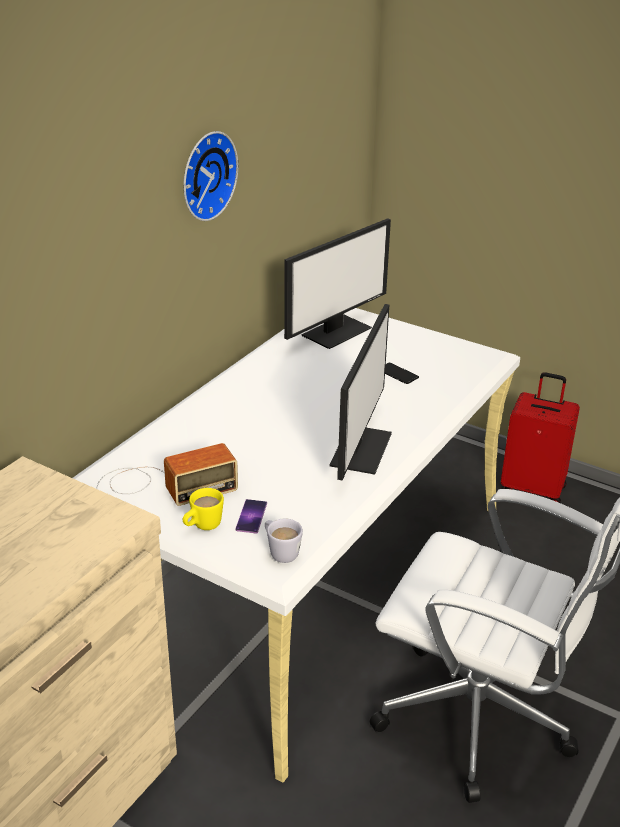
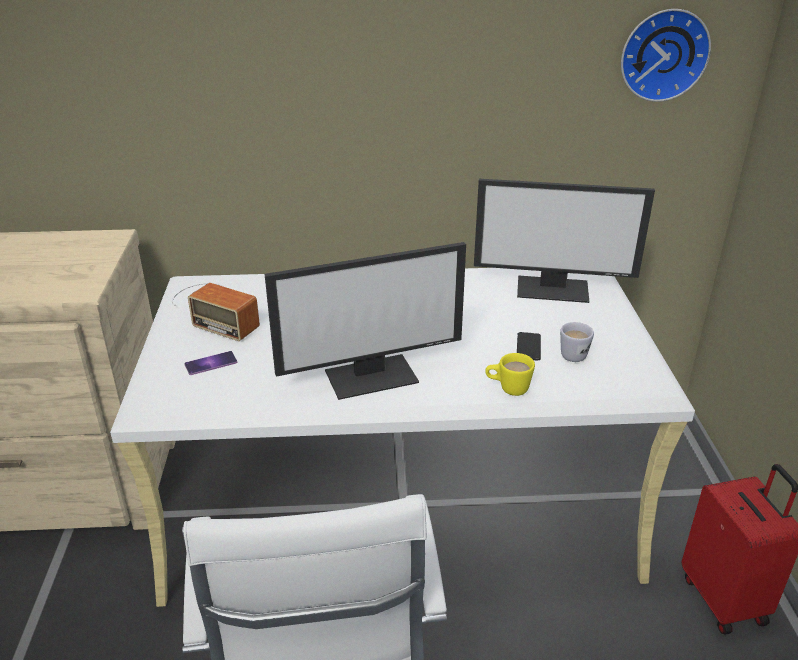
camera: 55 degrees right, 0 degrees up
wall clock [183,131,238,221] -> wall clock moved to [621,9,711,102]
yellow mug [183,488,224,530] -> yellow mug moved to [485,353,535,396]
white mug [265,519,303,563] -> white mug moved to [560,322,594,362]

